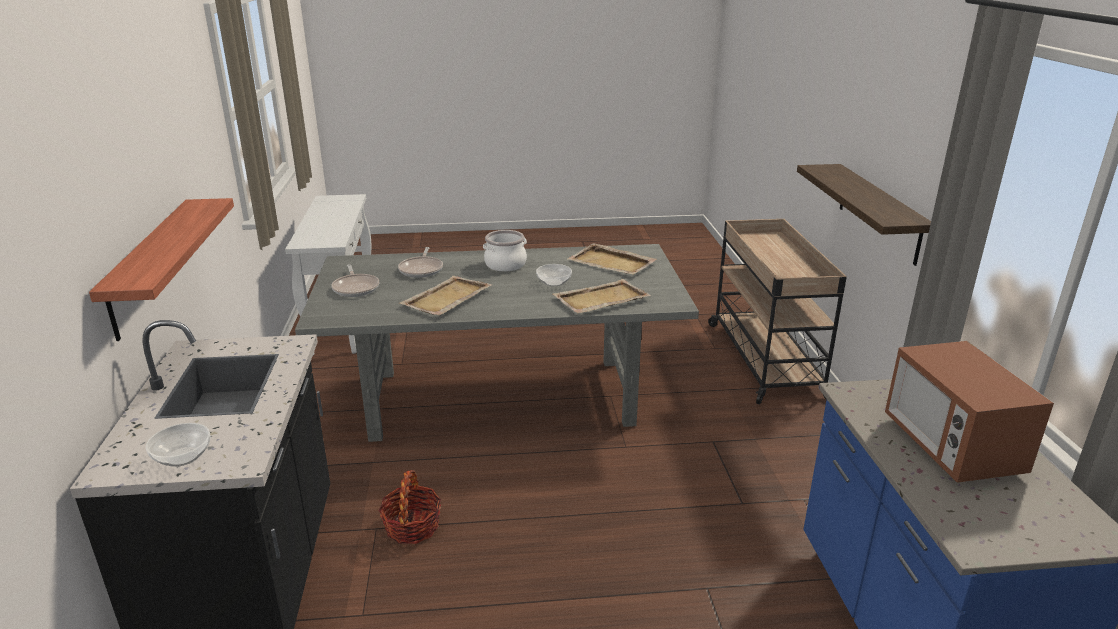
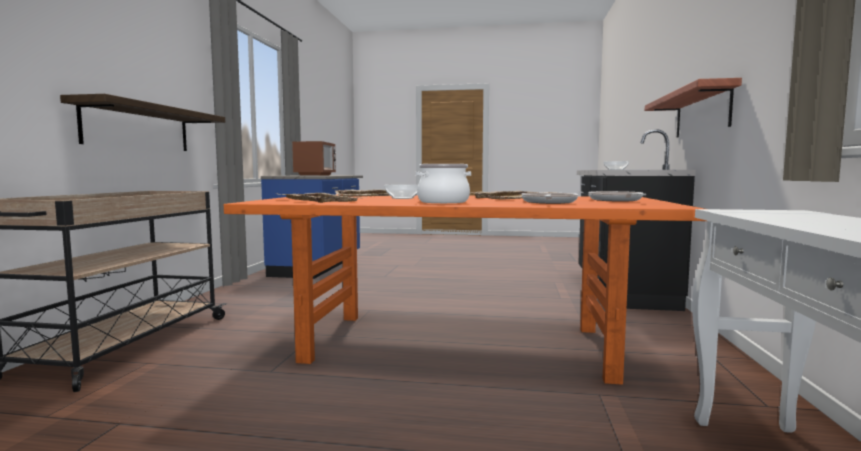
camera: 165 degrees left, 20 degrees down
grey dining table [295,244,699,442] -> orange dining table [224,195,706,385]
basket [378,470,441,544] -> none

